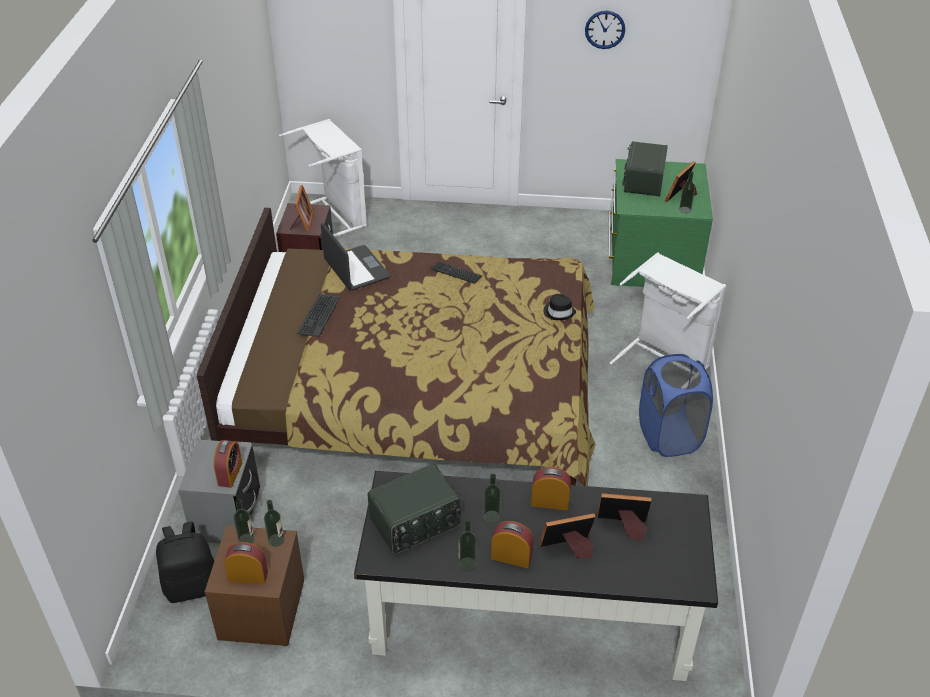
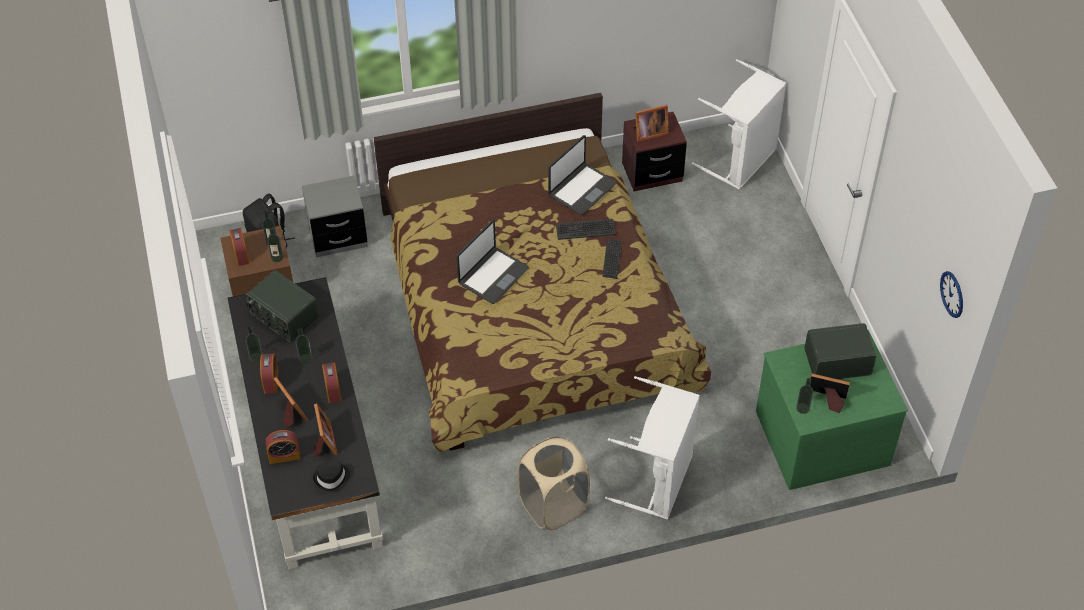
camera: 70 degrees right, 10 degrees up
alarm clock [214,440,242,488] -> alarm clock moved to [266,430,301,464]
keyboard [297,294,340,337] -> keyboard moved to [556,219,616,240]
black hat [543,294,576,320] -> black hat moved to [313,461,350,492]
wall clock [585,11,625,49] -> wall clock moved to [940,271,963,318]
blue laundry basket [639,354,713,457] -> beige laundry basket [517,436,590,530]
none -> laptop [456,220,529,304]

